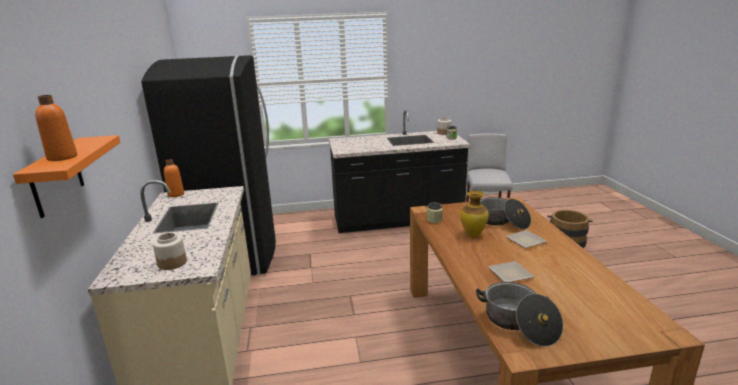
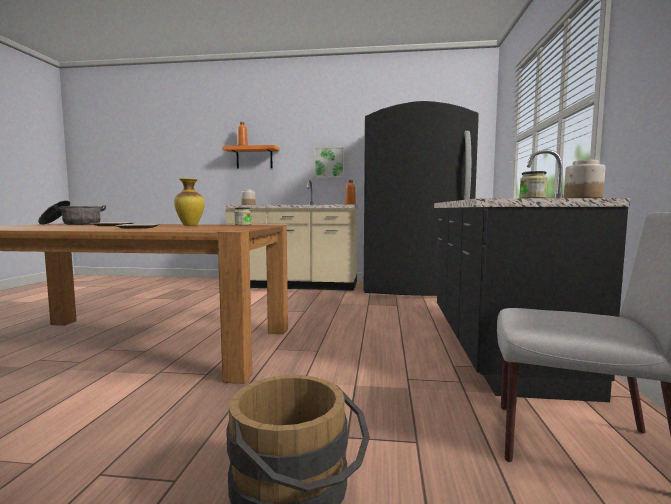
camera: 105 degrees right, 15 degrees down
cooking pot [480,197,531,229] -> none
none -> picture [314,147,344,178]

